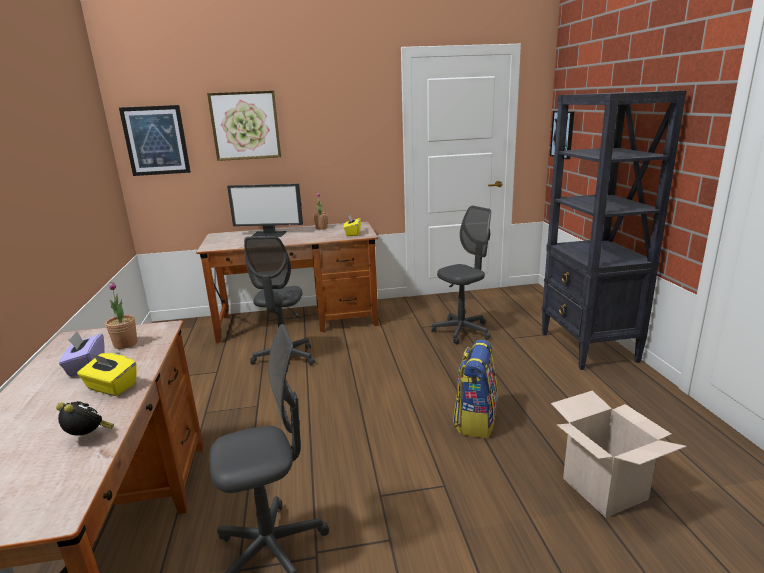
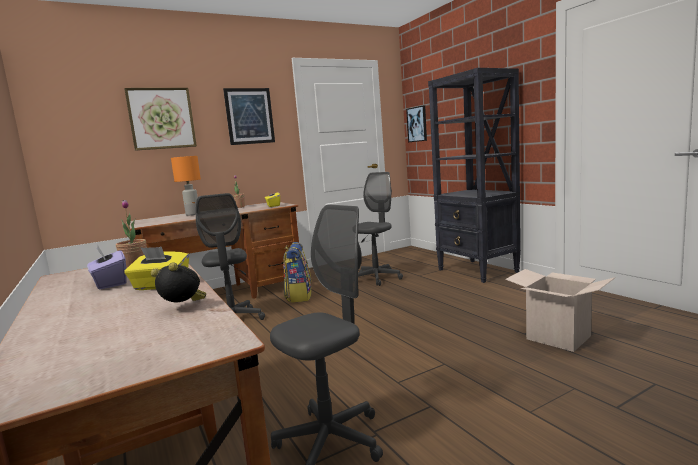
camera: 20 degrees left, 10 degrees down
picture [119,105,191,176] -> picture moved to [223,88,275,145]
monitor [227,184,303,237] -> orange table lamp [171,156,201,215]
backpack [453,340,498,439] -> backpack moved to [283,242,312,303]

